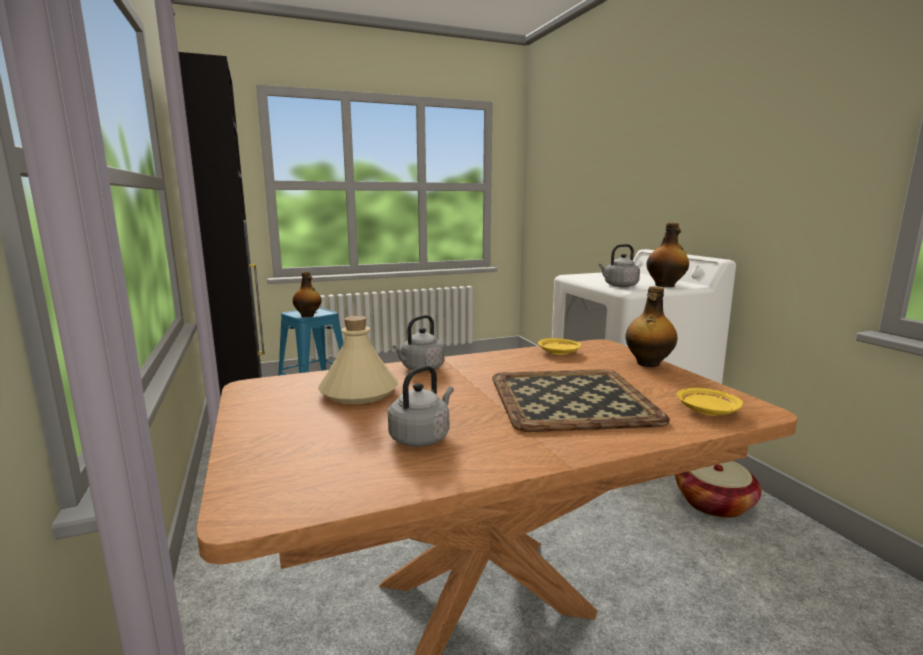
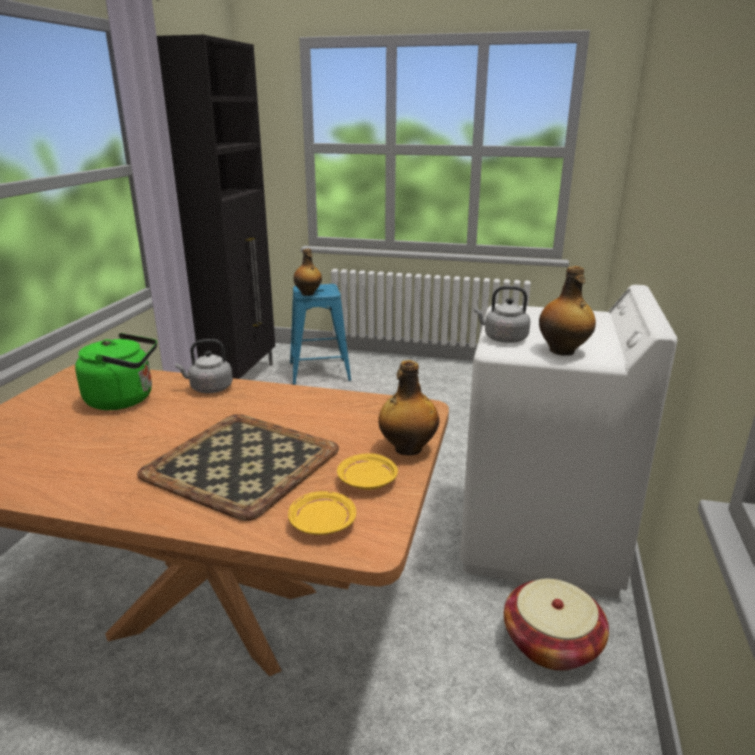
camera: 35 degrees right, 10 degrees up
beige bottle [318,316,398,404] -> green kettle [75,333,157,410]
grey kettle [388,365,454,447] -> none
yellow plate [538,338,581,355] -> yellow plate moved to [337,453,398,490]

